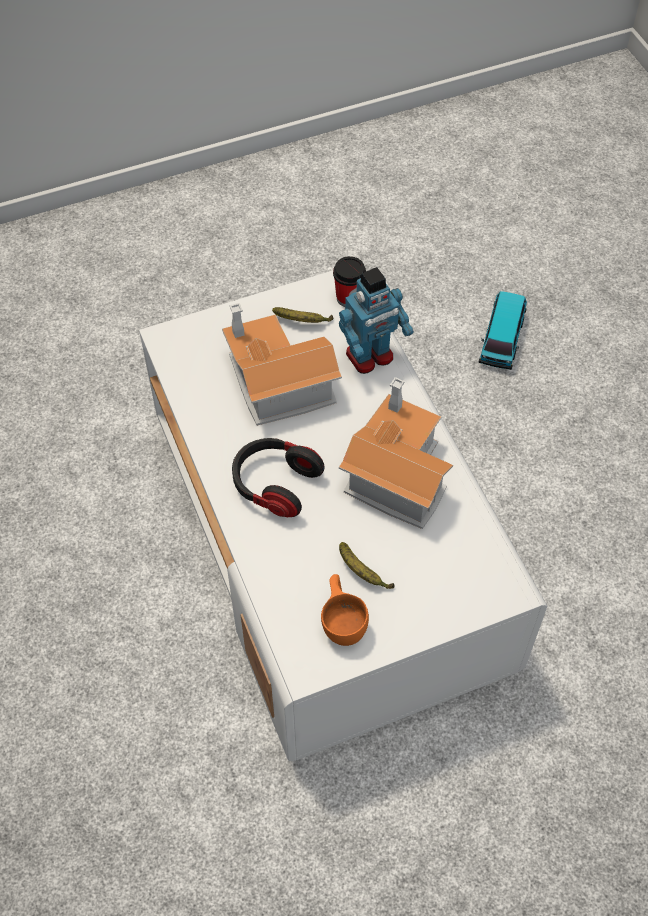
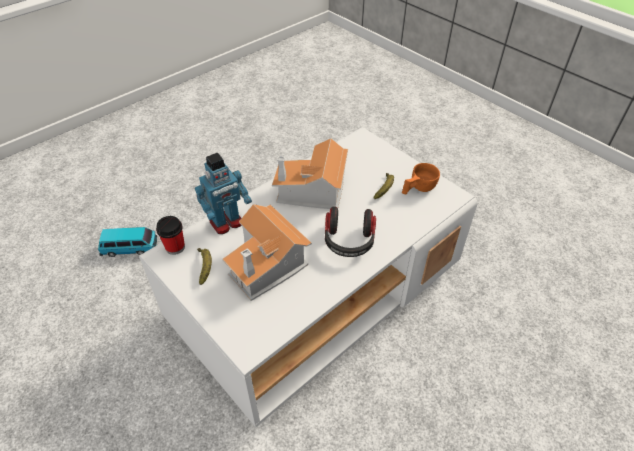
camera: 110 degrees left, 10 degrees down
toy robot [339,267,414,374] -> toy robot turned 105 degrees clockwise [195,153,252,234]

